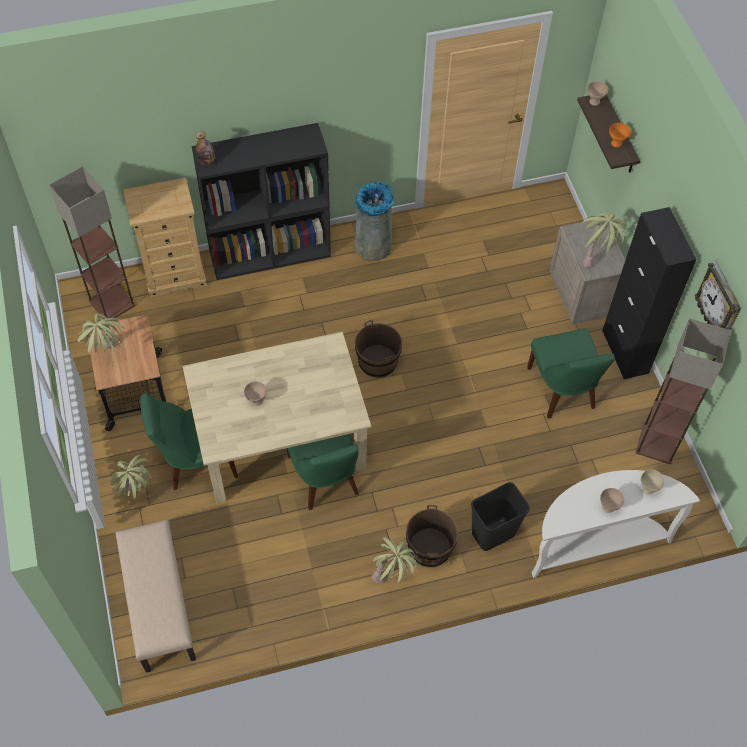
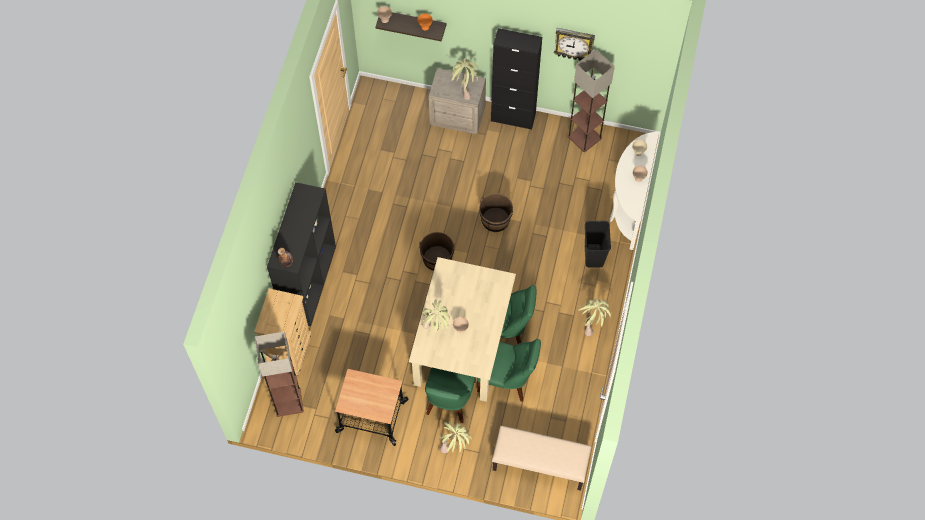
camera: 60 degrees left, 5 degrees up
potted plant [77,313,125,354] -> potted plant moved to [421,299,450,333]
grey trash can [354,182,395,261] -> none
brown bucket [406,505,458,567] -> brown bucket moved to [479,193,513,232]
green chair [527,328,615,419] -> green chair moved to [477,339,541,402]

